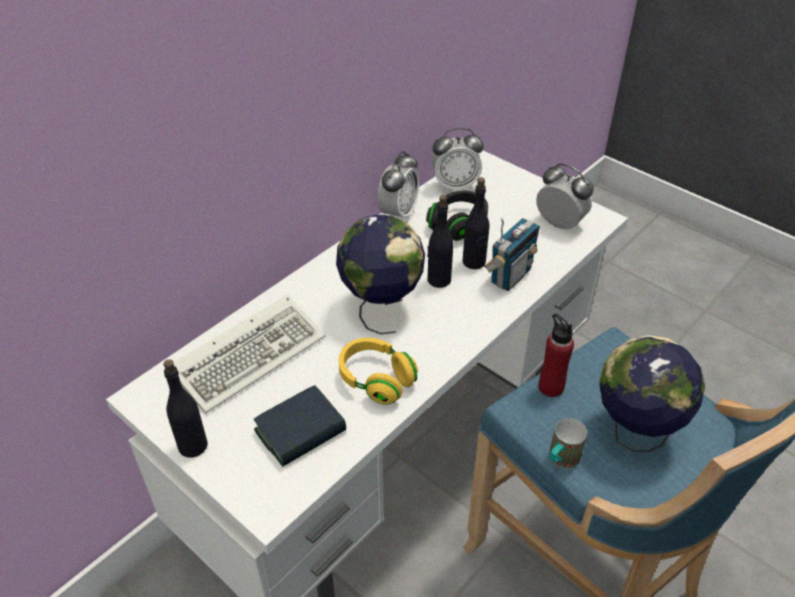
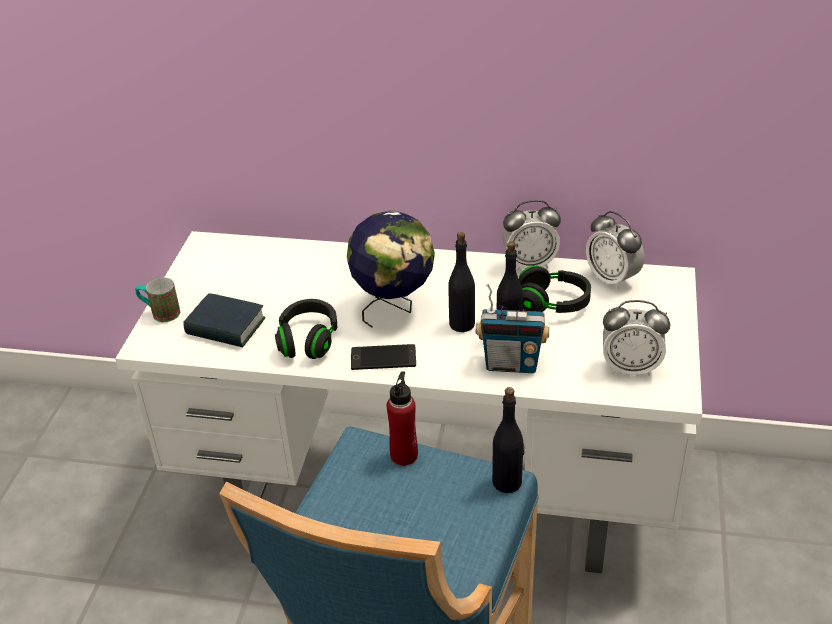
camera: 60 degrees right, 5 degrees down
black bottle [163,359,208,458] -> black bottle moved to [492,387,524,493]
keyboard [173,295,326,413] -> none
yellow headphones [339,338,418,405] -> black headphones [275,299,337,359]
alarm clock [536,164,594,229] -> alarm clock turned 90 degrees clockwise [603,300,670,376]
mug [549,418,587,469] -> mug moved to [135,277,180,322]
globe [600,335,705,452] -> none
none -> phone [351,344,416,370]

